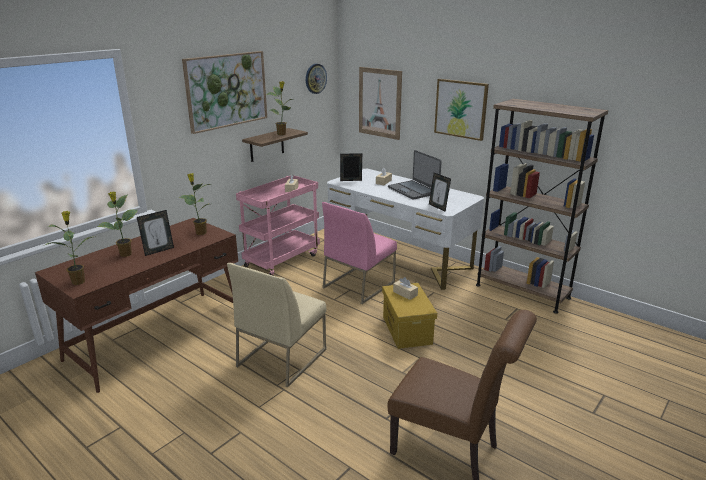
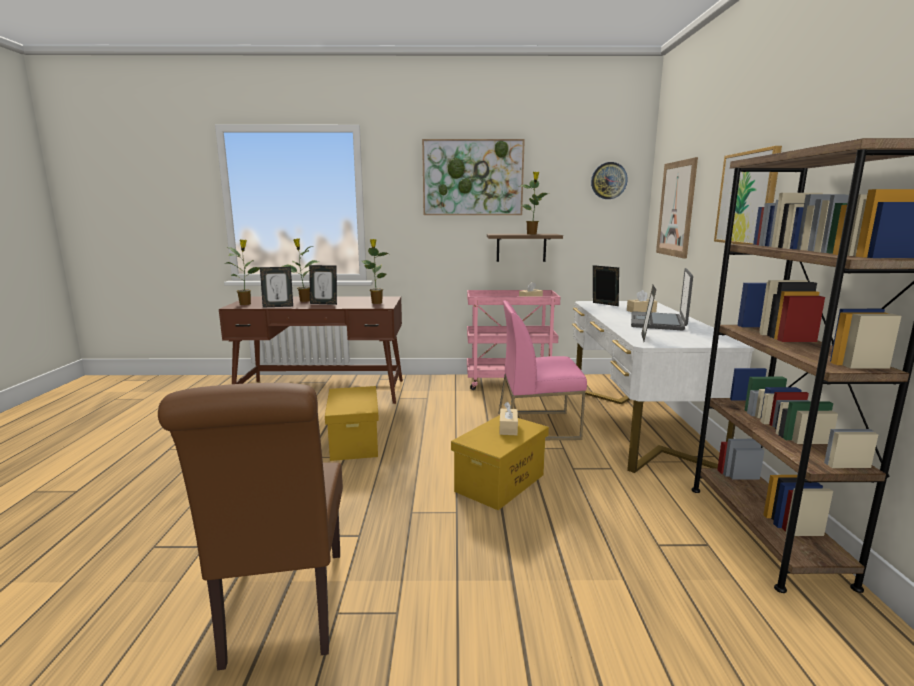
camera: 50 degrees right, 10 degrees down
beige chair [227,263,326,387] -> yellow storage box [325,386,379,461]
none -> picture frame [260,267,293,307]

